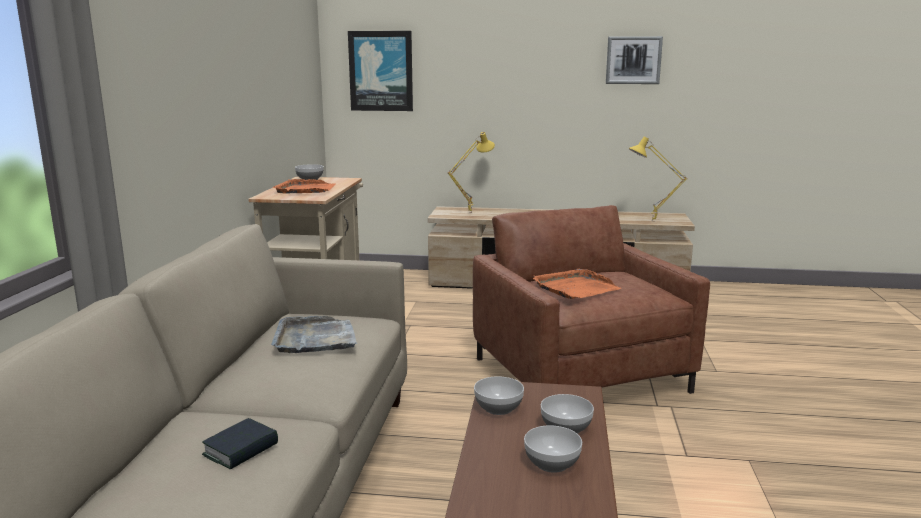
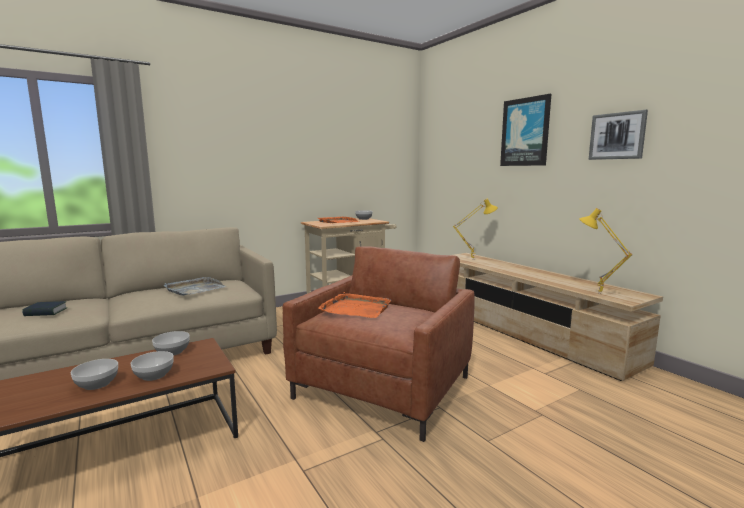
camera: 50 degrees right, 5 degrees down
picture [348,31,413,111] -> picture moved to [500,94,551,166]

